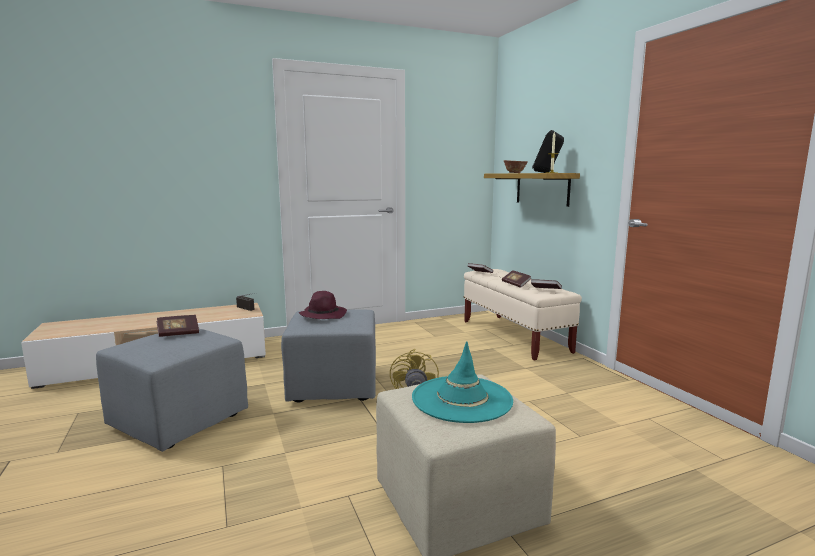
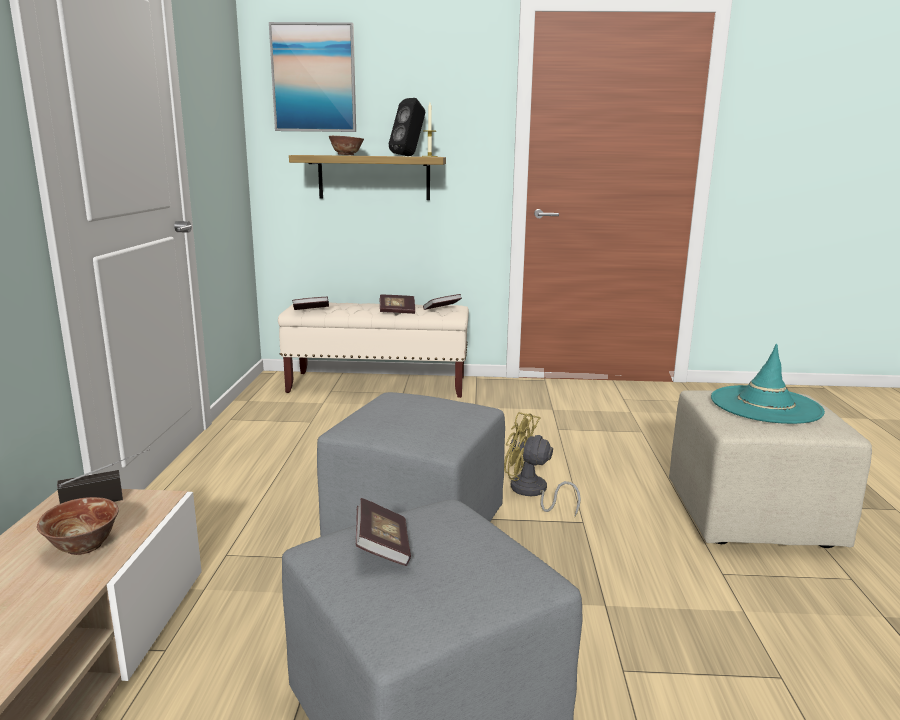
camera: 65 degrees left, 5 degrees up
purple hat [298,291,347,319] -> none
none -> bowl [37,497,119,555]
none -> picture [269,22,356,132]

